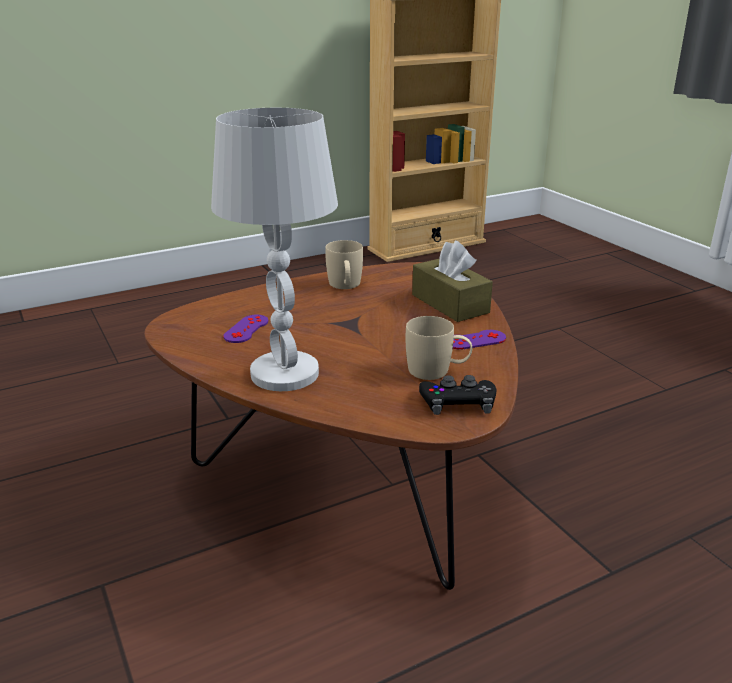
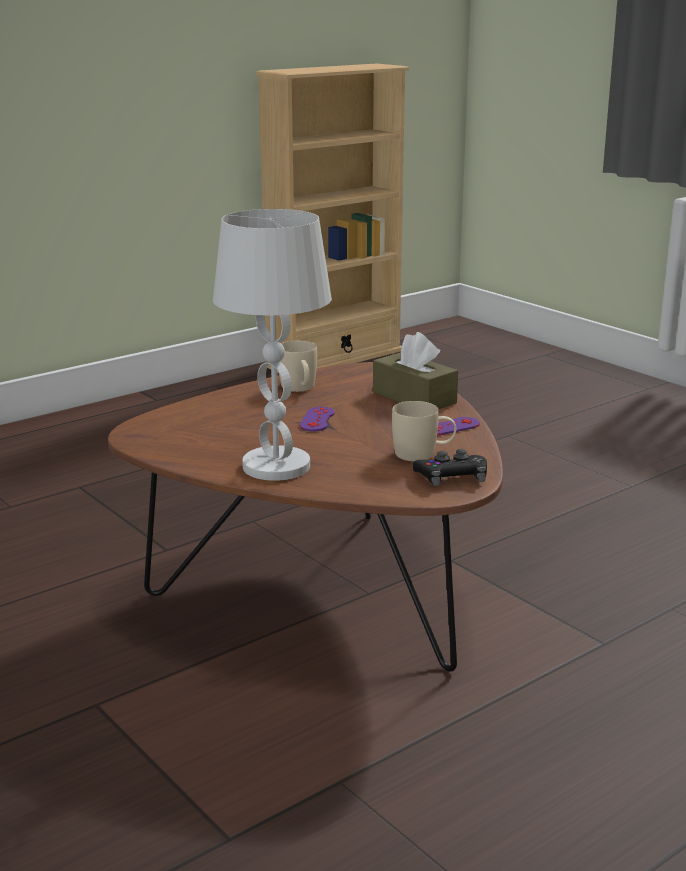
camera: 10 degrees left, 5 degrees down
purple game controller [223,315,268,343] -> purple game controller moved to [299,407,335,431]

